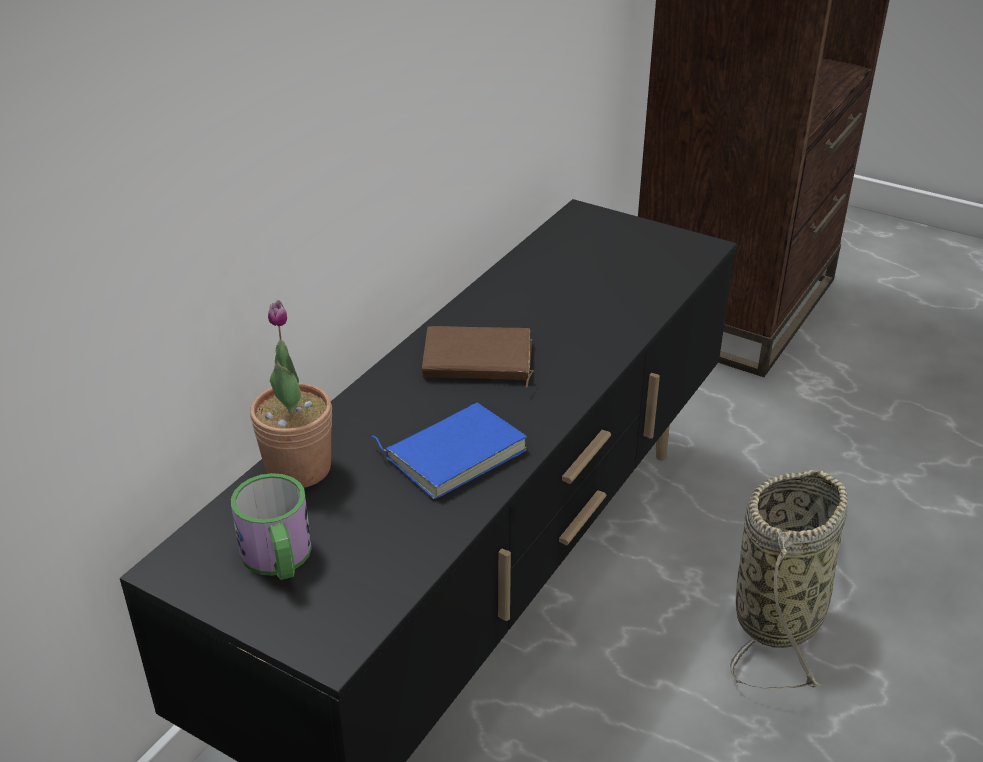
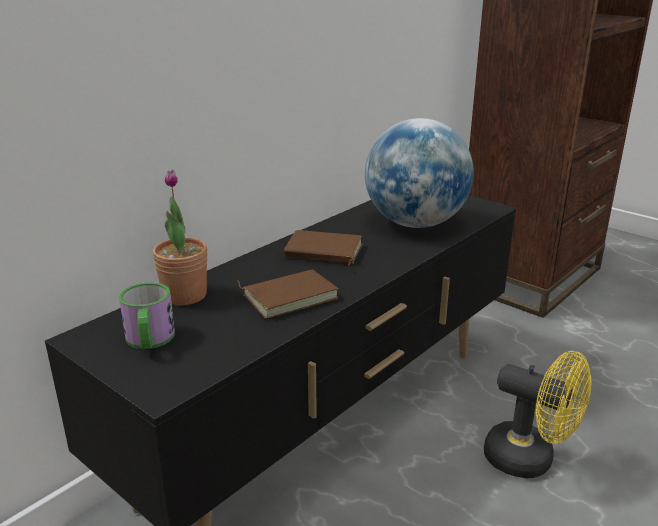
camera: 10 degrees right, 10 degrees down
blue book [371,403,527,499] -> brown book [237,269,338,319]
basket [730,470,848,689] -> yellow fan [484,351,592,479]
none -> globe [365,118,474,228]

